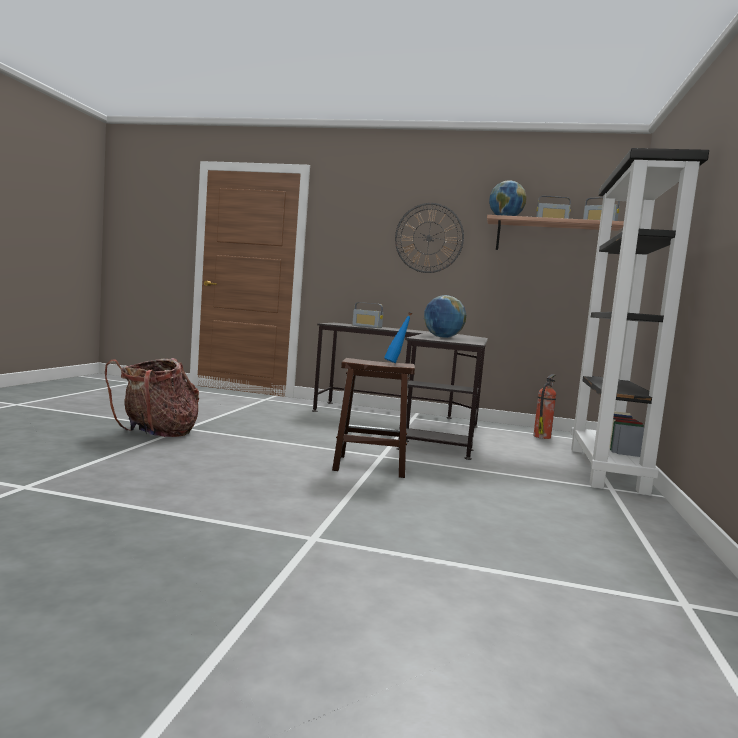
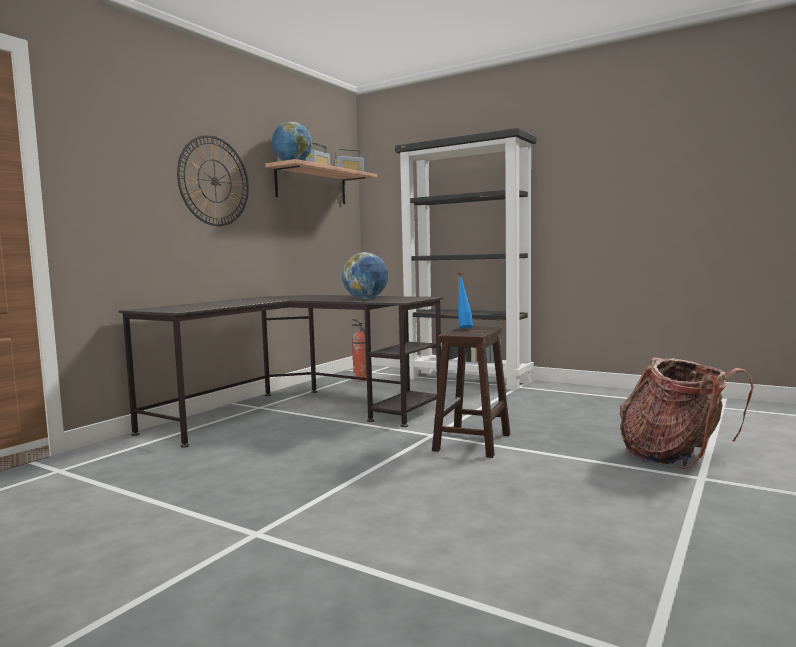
camera: 70 degrees left, 0 degrees up
backpack [105,358,199,437] -> backpack moved to [619,357,754,470]
radio [352,302,383,328] -> none

